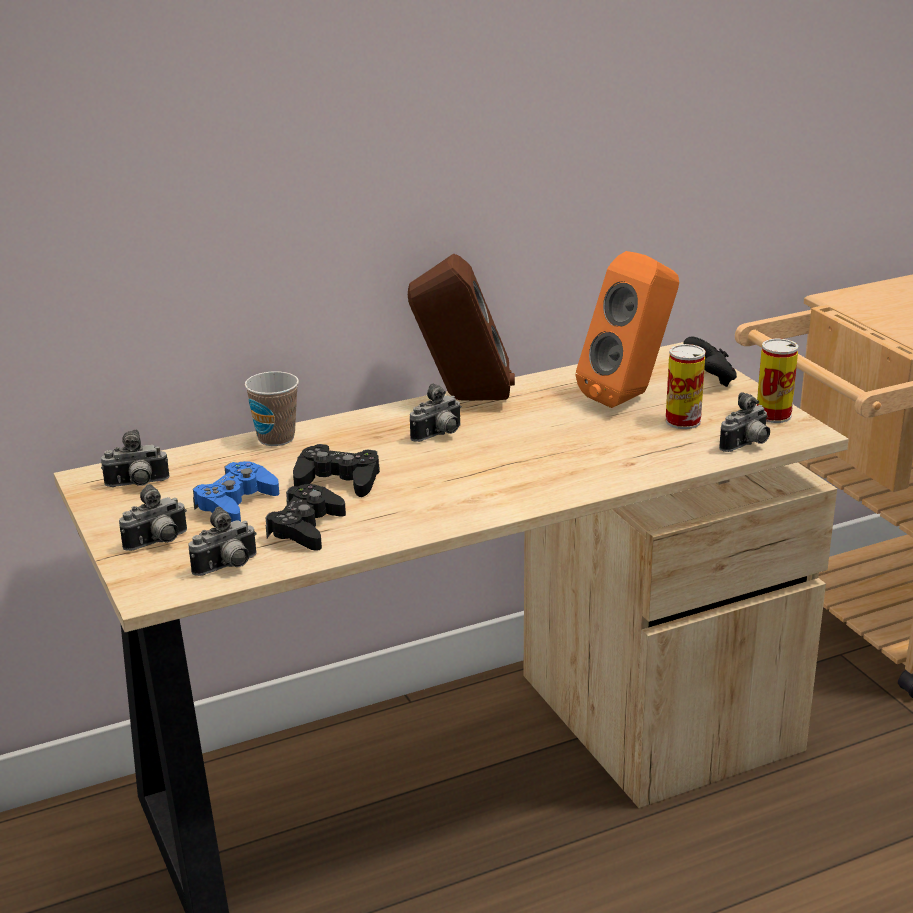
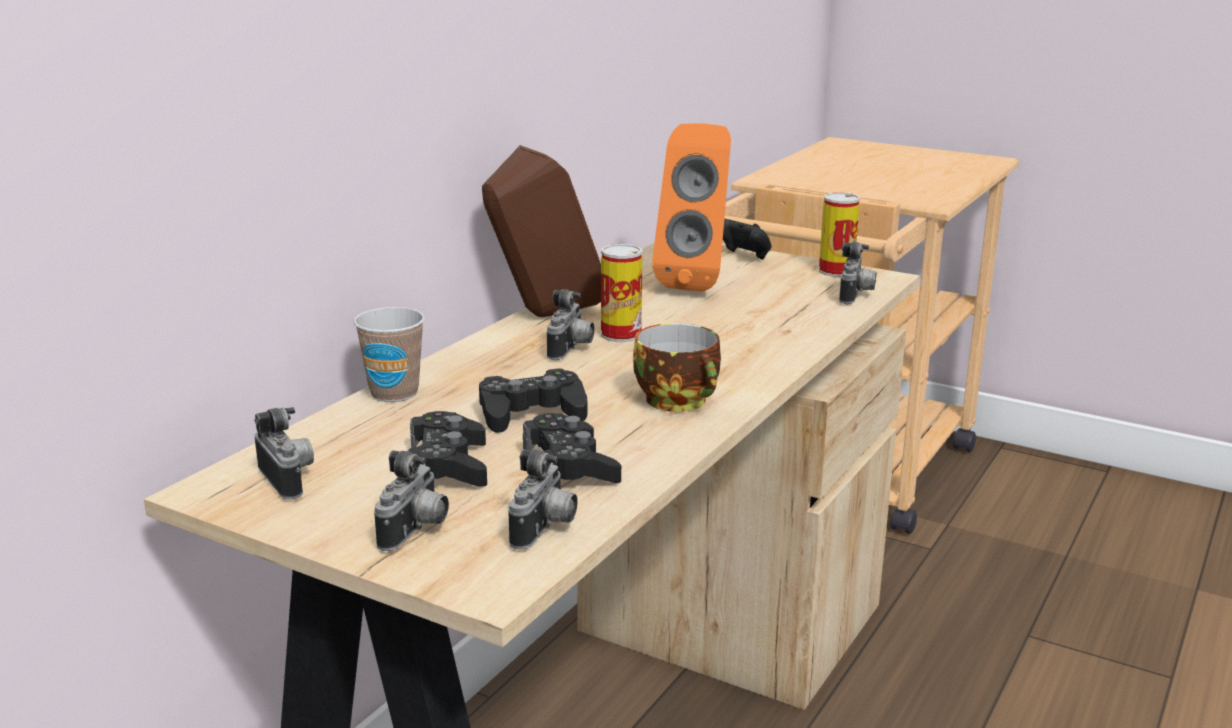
camera: 35 degrees left, 5 degrees down
camera [101,429,170,487] -> camera turned 75 degrees counterclockwise [255,407,314,500]
blue game controller [193,461,279,522] -> black game controller [407,411,487,486]
can [665,344,706,429] -> can moved to [601,244,643,342]
none -> cup [633,323,721,412]

